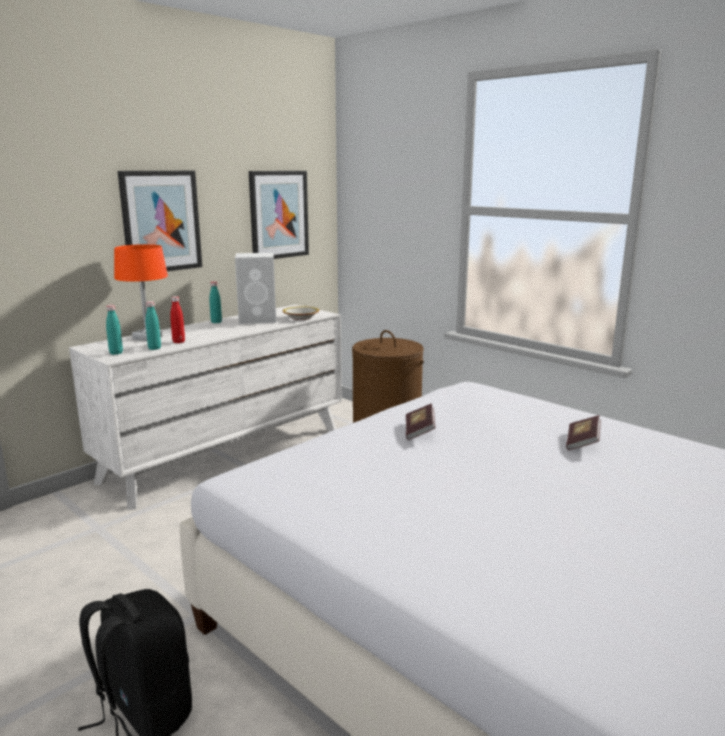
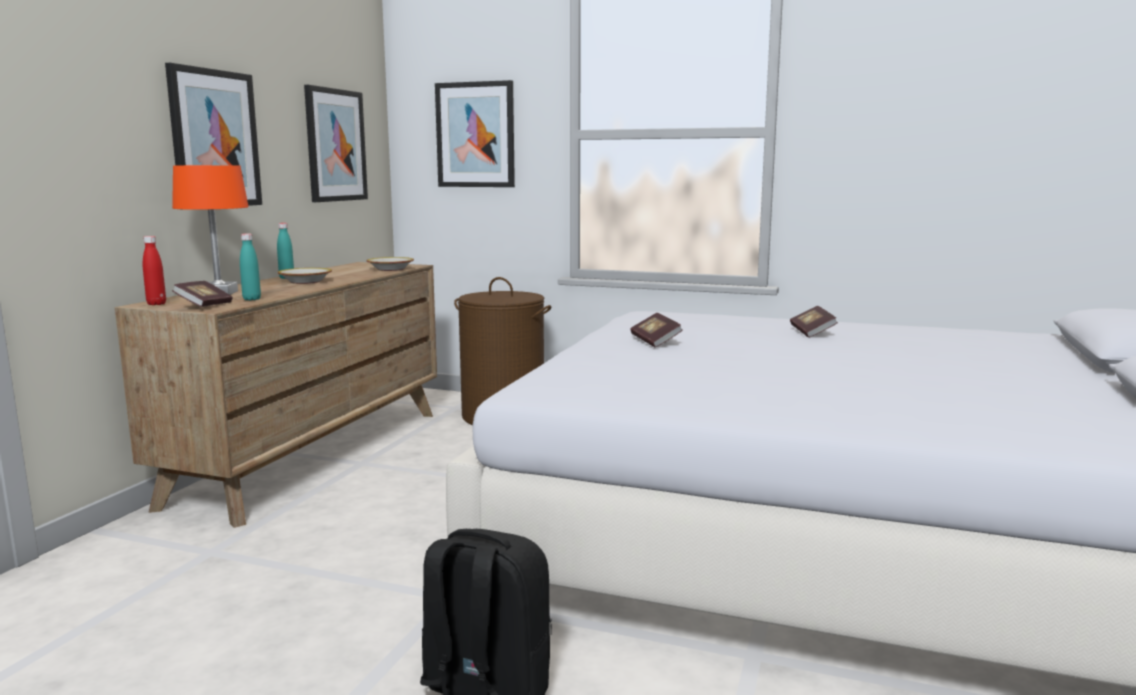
camera: 25 degrees left, 5 degrees down
white dresser [69,304,342,510] -> brown dresser [115,262,437,528]
turquoise bottle [106,305,123,355] -> book [172,281,232,307]
red bottle [170,296,185,343] -> red bottle moved to [143,236,166,305]
white speaker [235,253,276,324] -> none
none -> bowl [277,268,332,284]
none -> picture [435,80,515,187]

